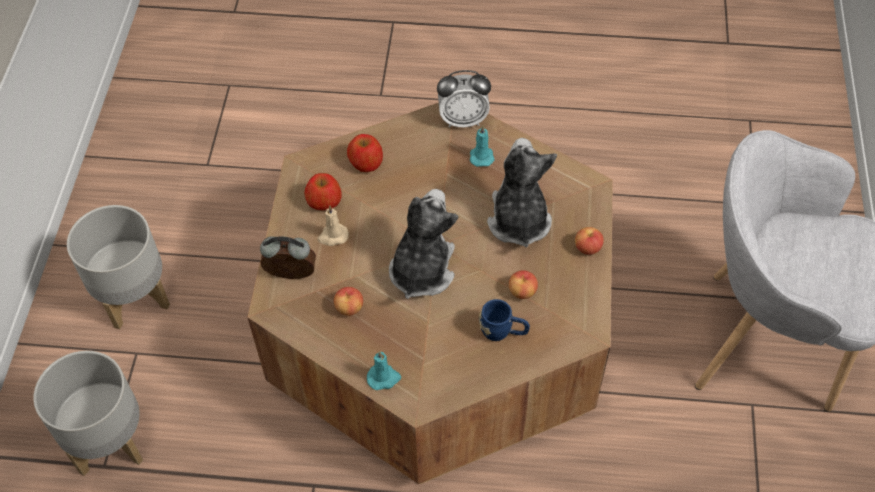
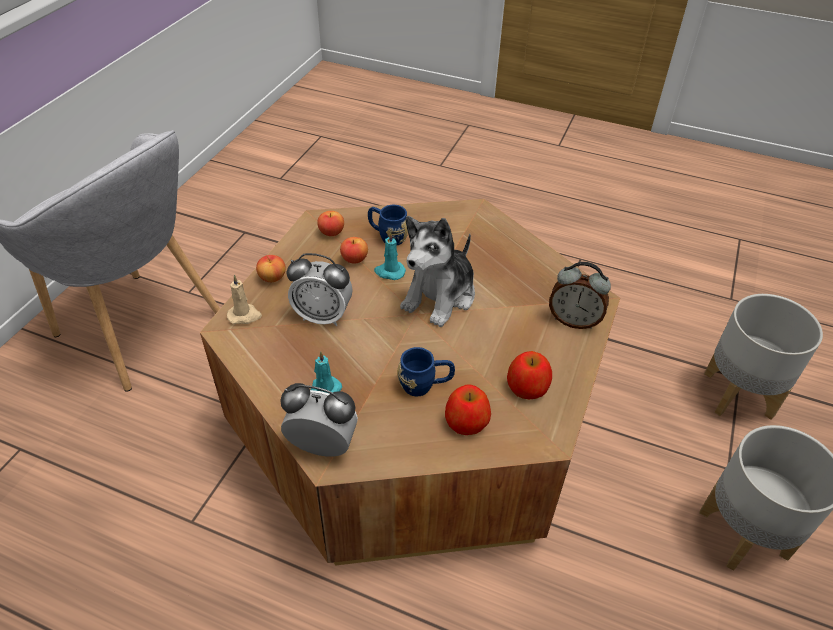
camera: 165 degrees left, 10 degrees down
beige candle [318,206,349,246] -> beige candle moved to [227,275,262,324]
apple [334,287,363,316] -> apple moved to [317,211,344,236]
turquoise candle [367,351,401,390] -> turquoise candle moved to [374,231,406,280]
plush toy [487,138,557,248] -> alarm clock [286,253,353,326]
none -> blue mug [397,347,455,396]

